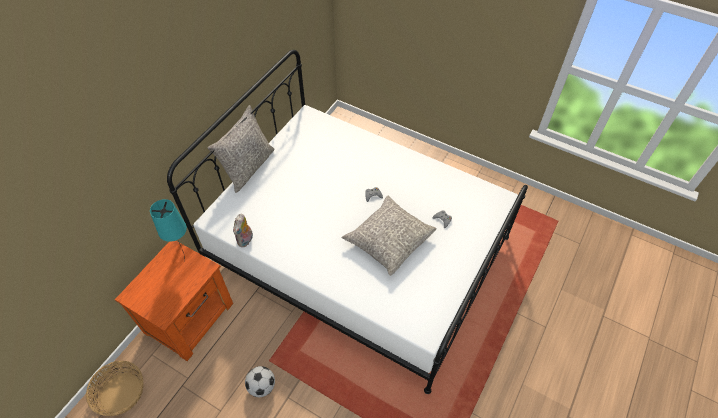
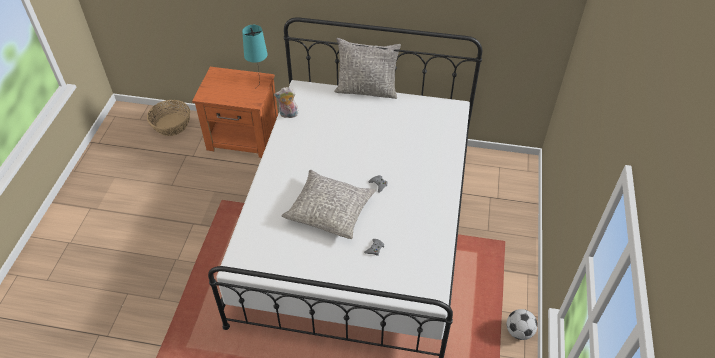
camera: 70 degrees right, 5 degrees down
football [245,366,275,397] -> football moved to [507,309,538,340]

